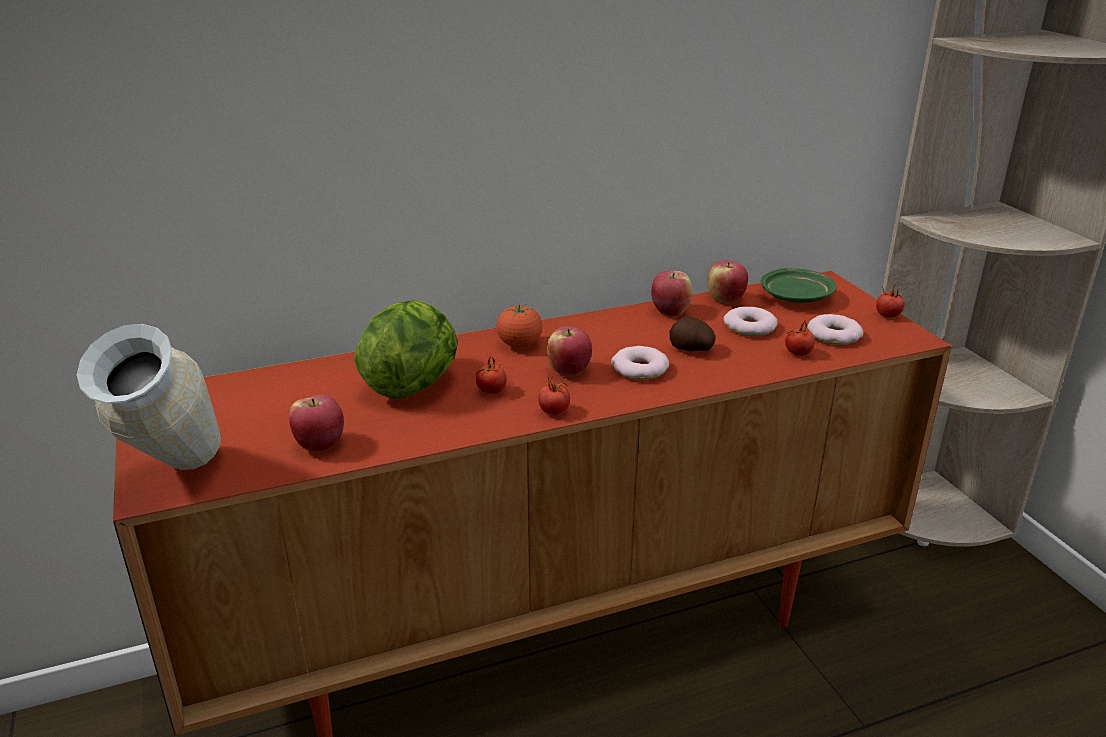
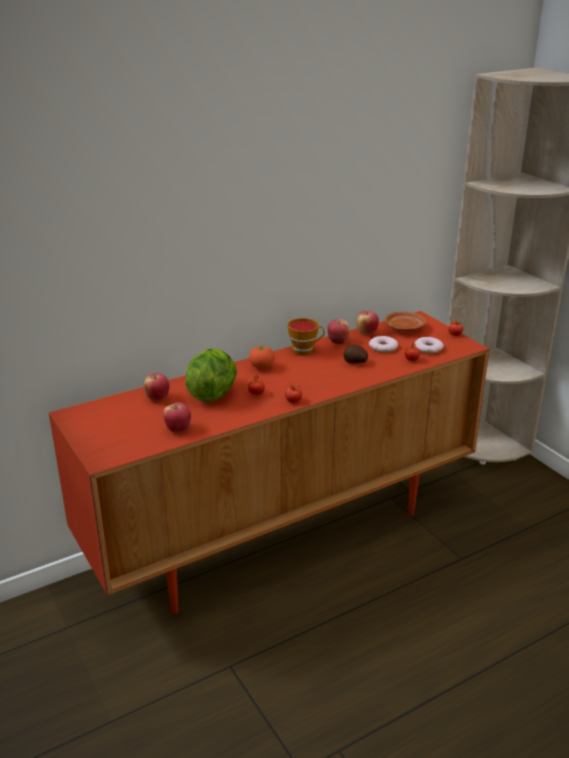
camera: 10 degrees left, 0 degrees up
vase [77,324,221,470] -> none
apple [547,326,592,377] -> apple moved to [144,373,170,402]
donut [611,346,669,380] -> none
green plate [761,268,836,303] -> brown plate [385,312,426,331]
none -> cup [288,318,325,356]

